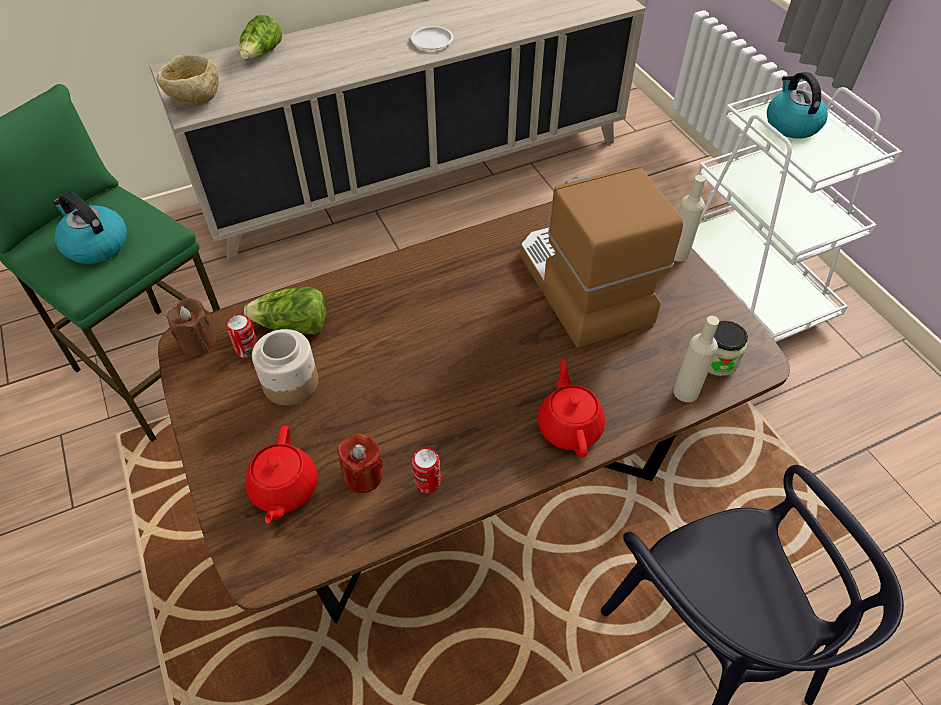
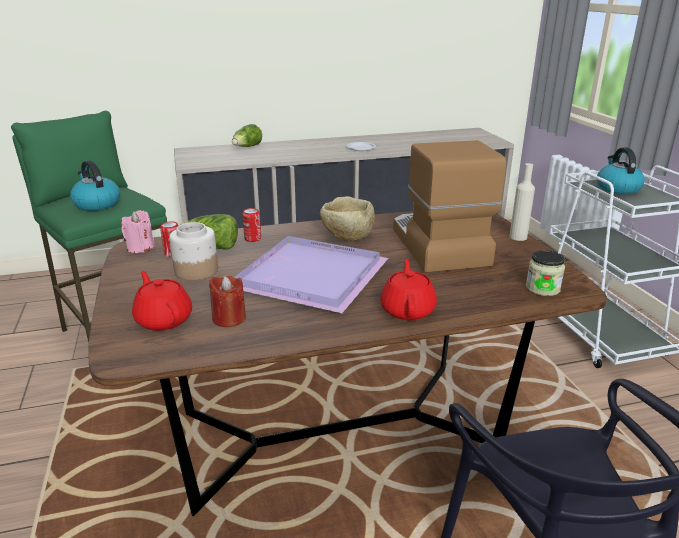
camera: 10 degrees right, 25 degrees down
beige bowl [157,53,219,106] -> beige bowl moved to [320,196,375,241]
brown candle [167,298,216,355] -> pink candle [122,210,154,253]
red teapot [245,425,317,524] -> red teapot turned 135 degrees clockwise [132,271,192,331]
can [412,448,441,494] -> can moved to [242,208,261,242]
beige bottle [673,316,719,402] -> none
none -> purple tray [234,236,388,313]

